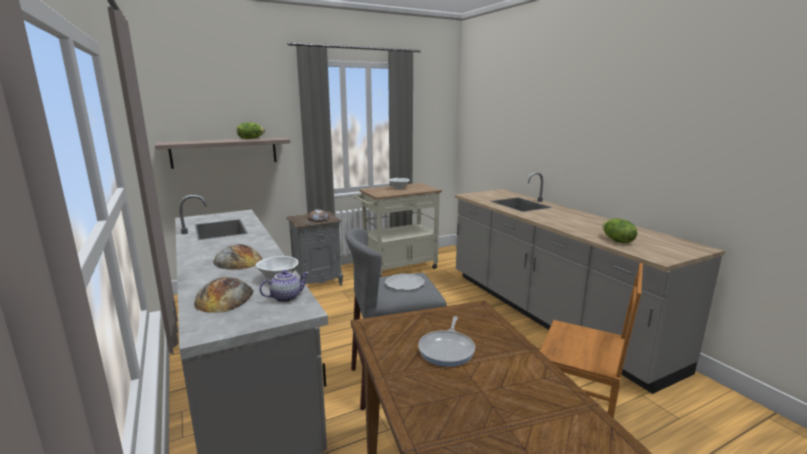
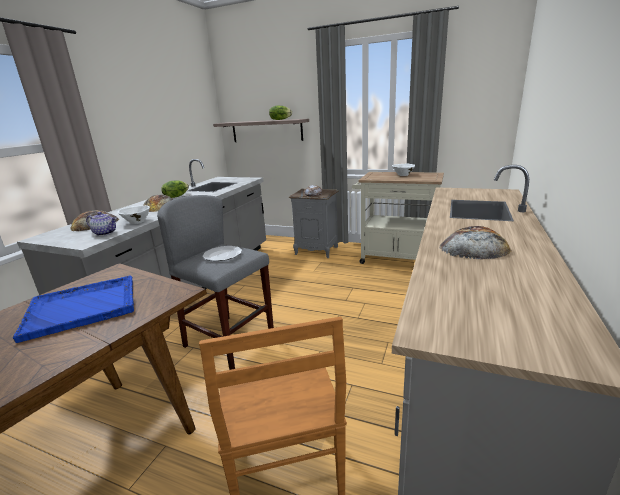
camera: 50 degrees right, 5 degrees up
frying pan [418,316,475,367] -> blue tray [13,275,134,343]
lettuce [602,218,637,243] -> lettuce moved to [161,180,189,198]
none -> bread [440,226,511,259]

